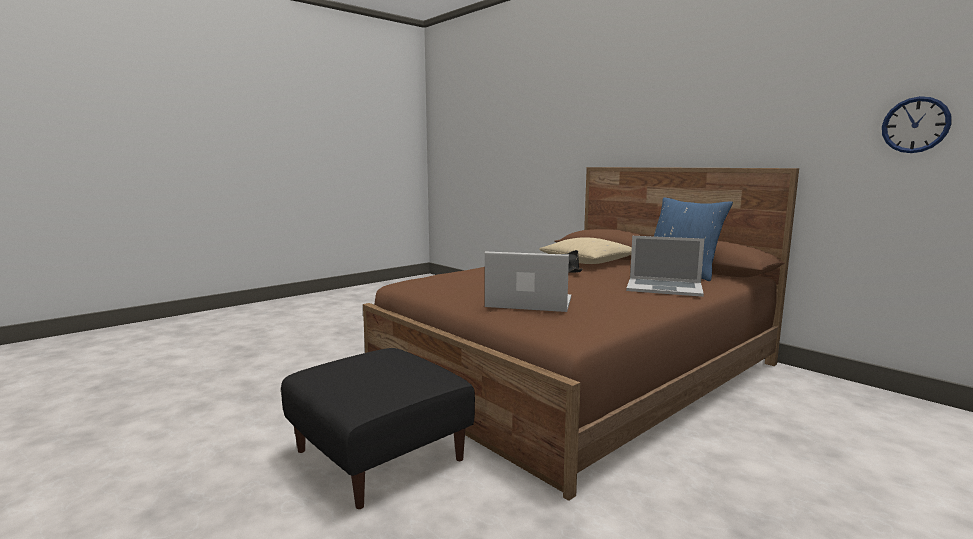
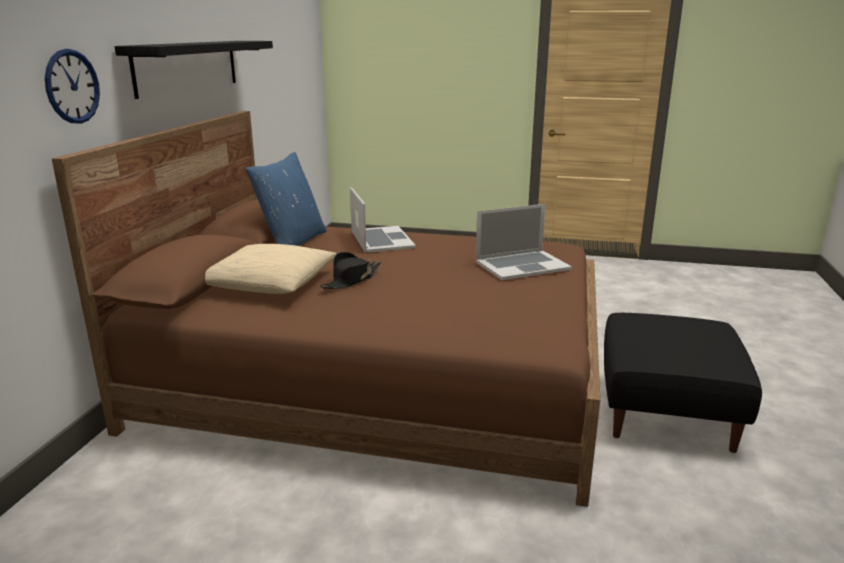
camera: 125 degrees left, 10 degrees up
laptop [485,252,571,312] -> laptop turned 90 degrees counterclockwise [476,204,572,280]
wall clock [882,96,952,153] -> wall clock moved to [45,49,100,124]
none -> black shelf [115,41,273,99]

